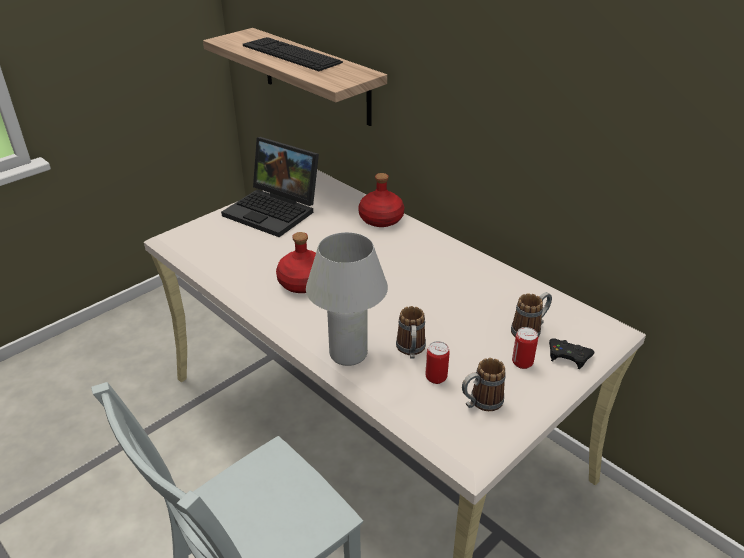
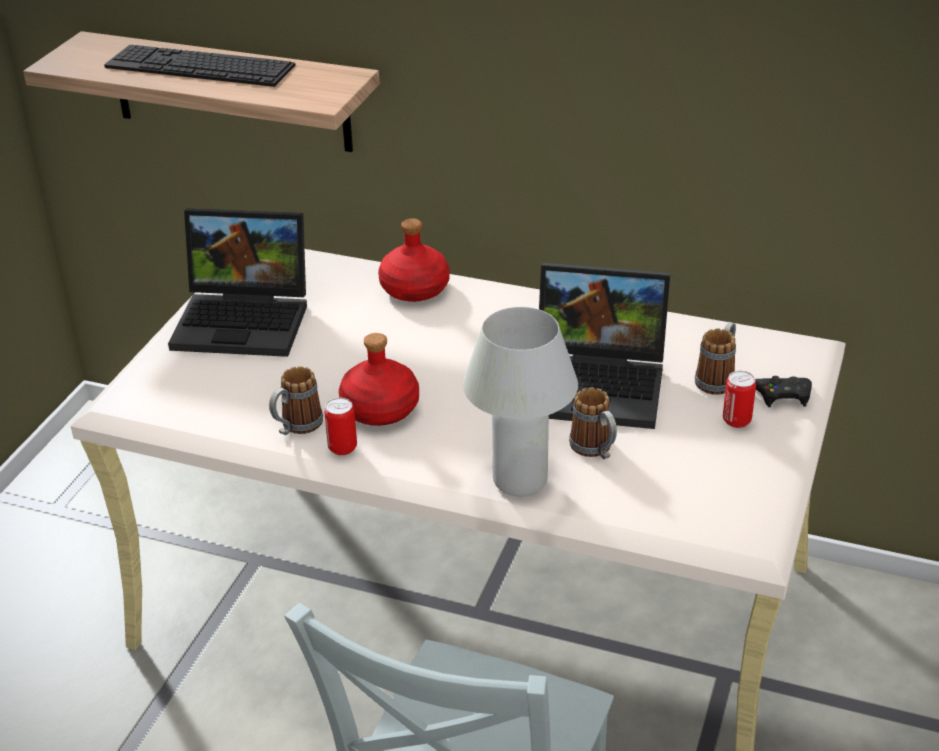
camera: 25 degrees left, 0 degrees up
can [425,341,450,384] -> can moved to [324,398,357,455]
mug [462,358,506,411] -> mug moved to [269,366,323,435]
none -> laptop [539,263,670,429]

